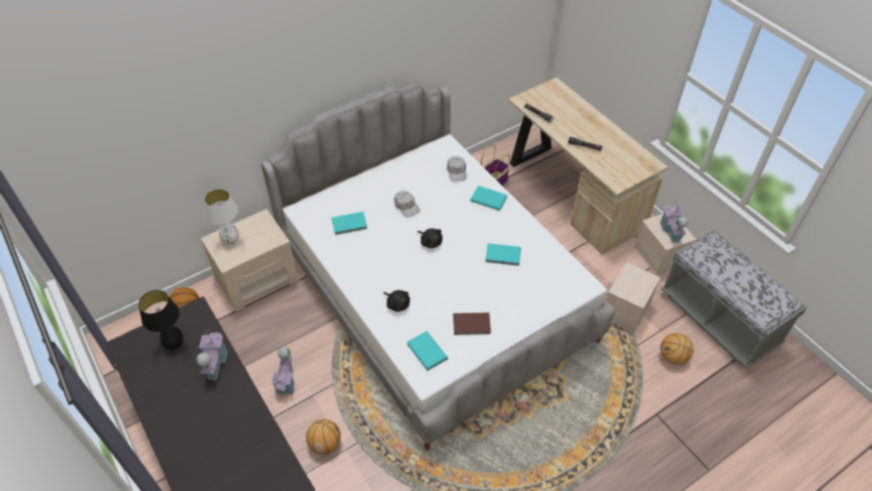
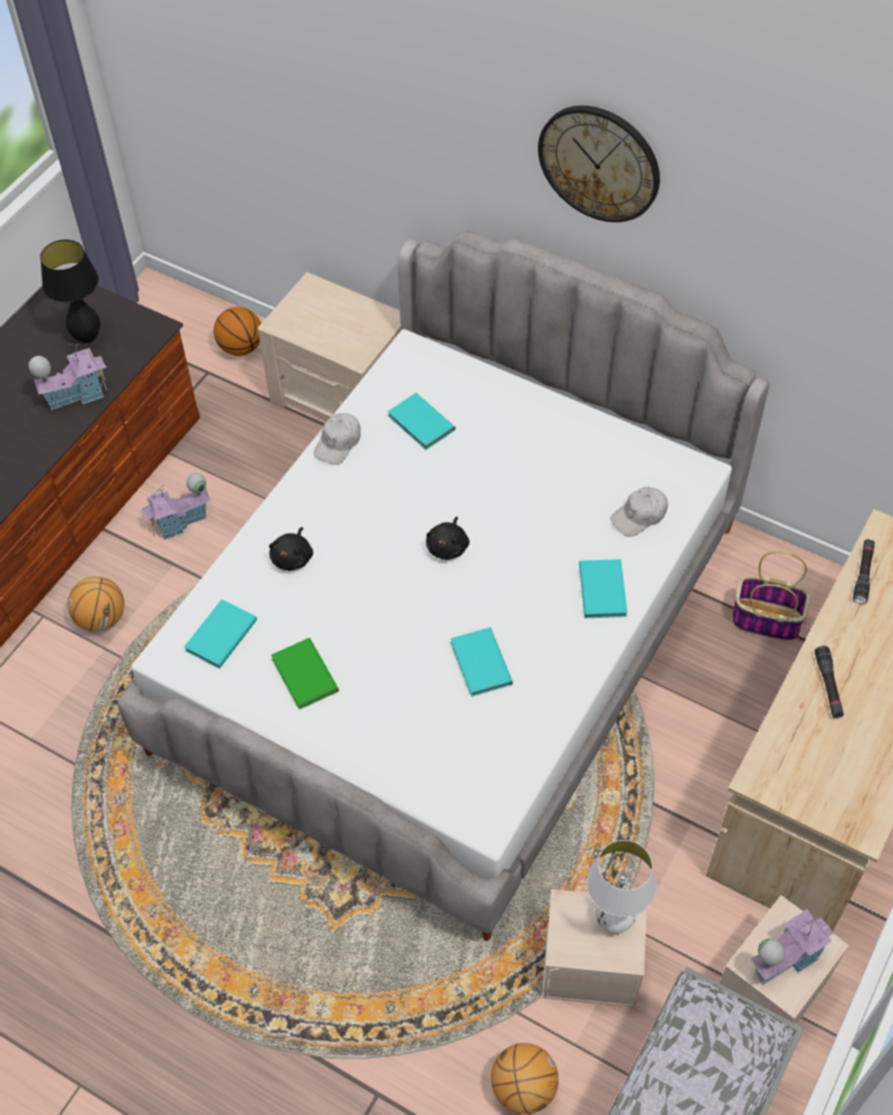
camera: 65 degrees right, 5 degrees up
white table lamp [204,189,239,245] -> white table lamp moved to [587,840,657,933]
white cap [394,191,420,217] -> white cap moved to [314,413,361,465]
brown book [453,312,491,335] -> green book [271,638,339,710]
none -> wall clock [538,105,660,222]

